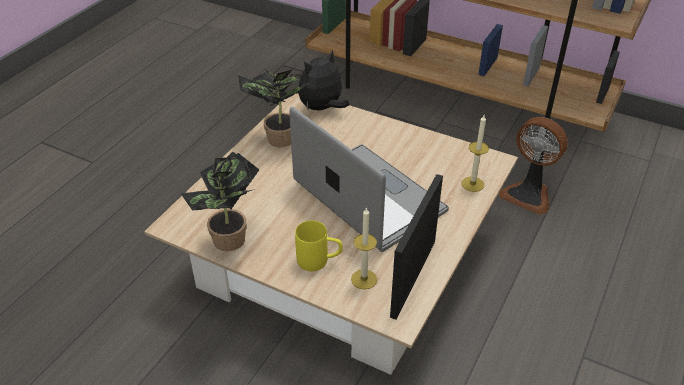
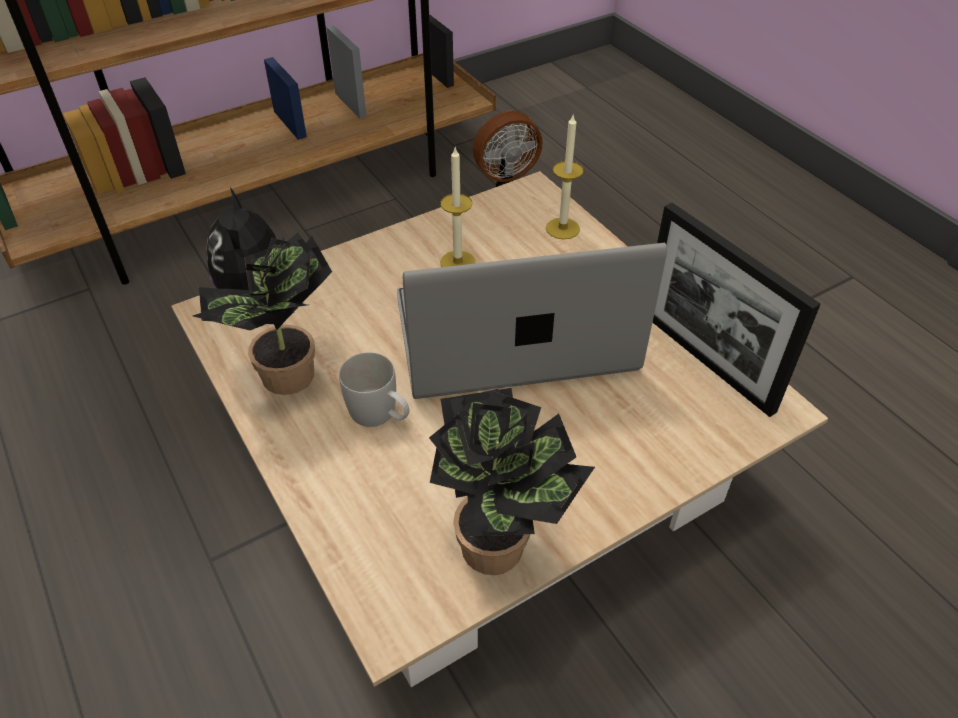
camera: 60 degrees left, 5 degrees up
yellow mug [295,220,343,271] -> none
candle [351,207,377,290] -> candle moved to [440,148,476,267]
none -> white mug [339,352,409,427]

